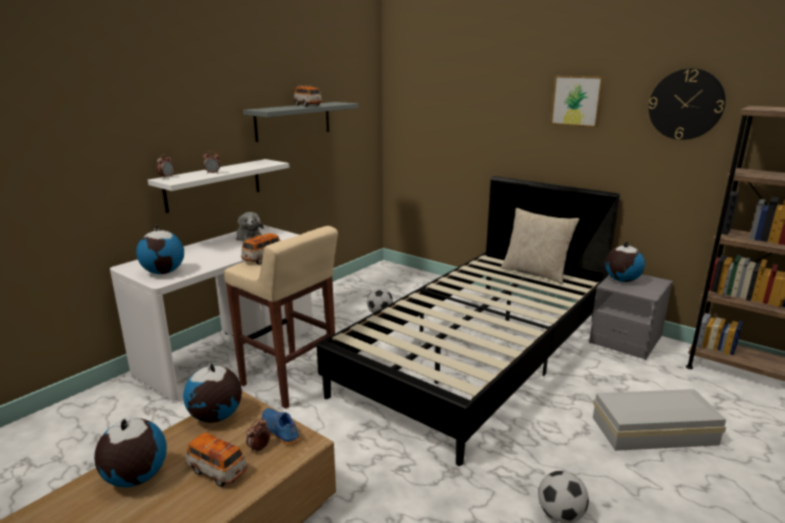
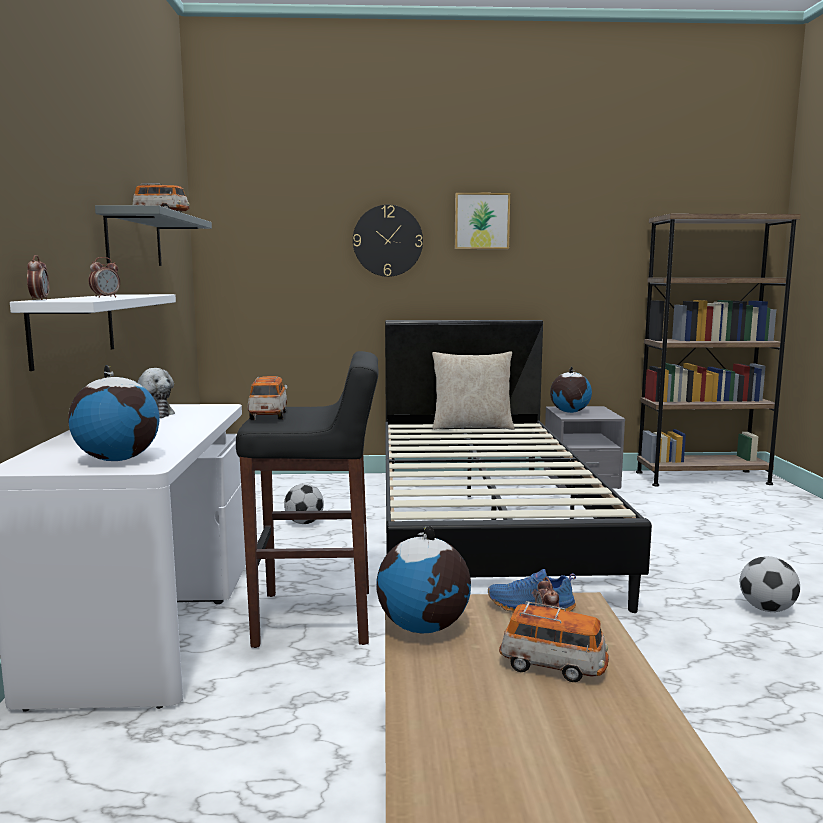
camera: 40 degrees left, 10 degrees down
globe [94,418,167,487] -> none
toy car [185,433,248,487] -> toy car turned 150 degrees counterclockwise [499,601,609,682]
beige stool [224,226,338,409] -> black stool [236,351,379,648]
white storage box [593,389,726,451] -> none
wall clock [649,68,726,140] -> wall clock moved to [353,205,423,277]

